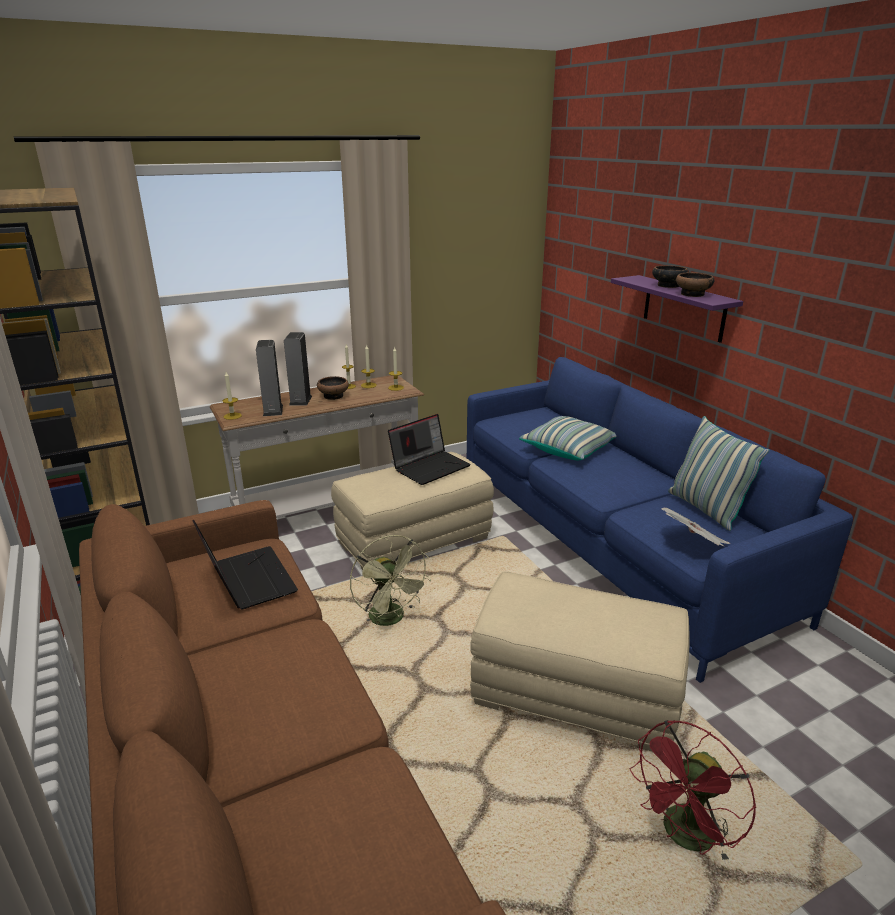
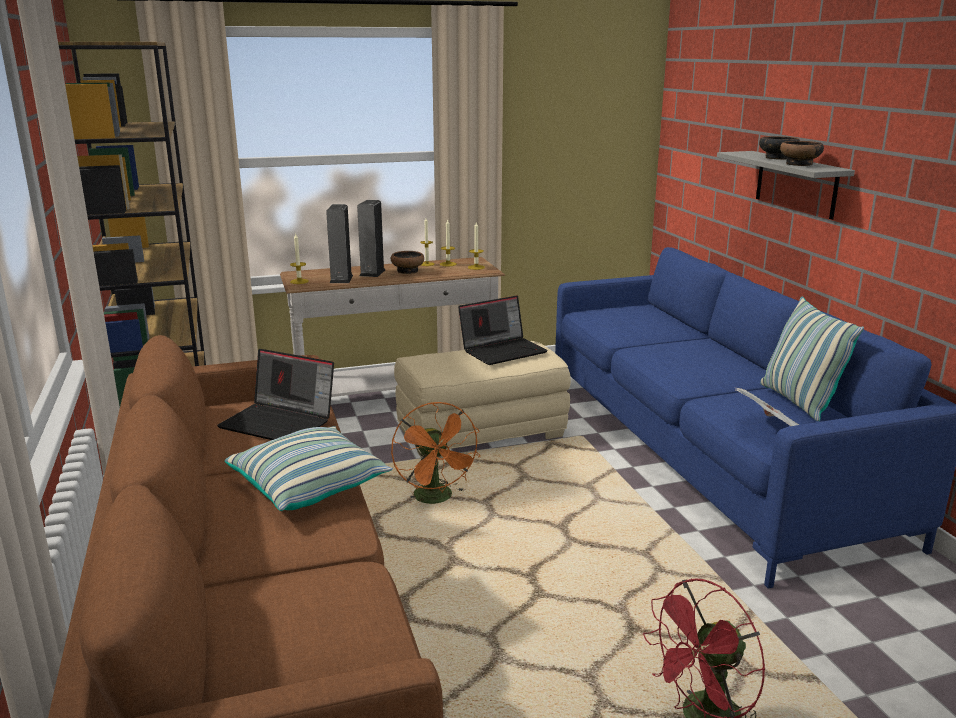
camera: 10 degrees right, 5 degrees down
laptop [193,520,298,610] -> laptop turned 135 degrees clockwise [217,349,334,440]
green fan [350,535,431,626] -> orange fan [391,402,480,504]
beige ottoman [470,571,690,752] -> none
pillow [519,416,616,460] -> pillow moved to [225,426,393,511]
purple shelf [611,275,743,343] -> grey shelf [717,151,855,220]

